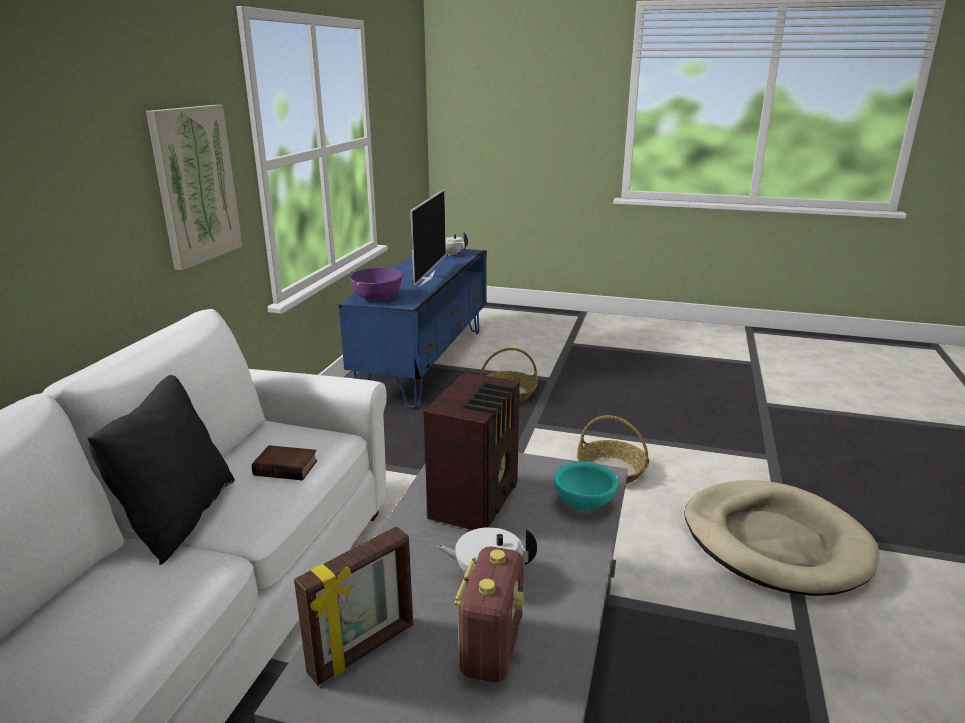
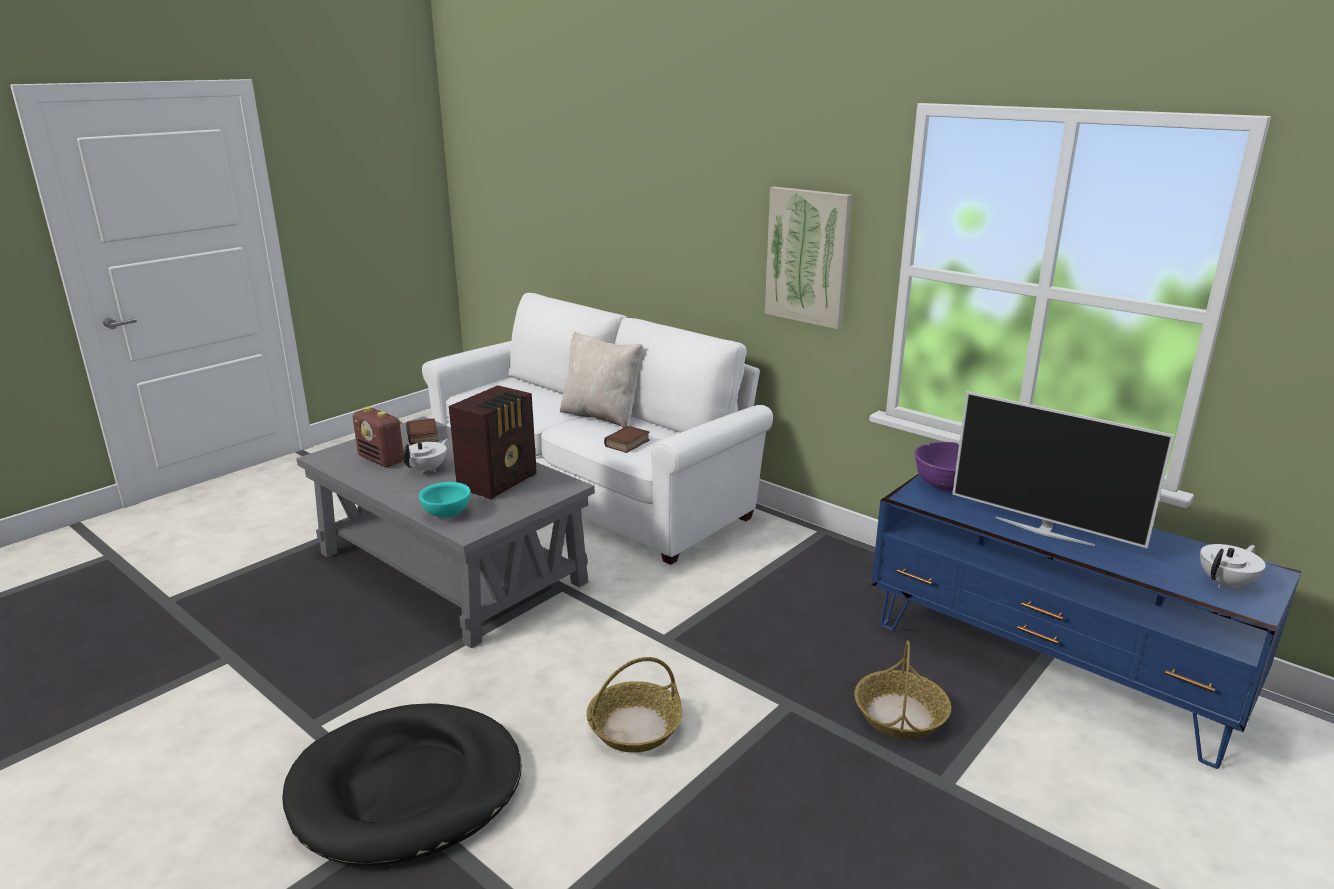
camera: 115 degrees right, 0 degrees up
black pillow [87,375,235,565] -> beige pillow [560,331,643,428]
picture frame [294,526,413,685] -> book [406,419,439,445]
radio [423,372,520,530] -> radio turned 105 degrees counterclockwise [449,385,537,500]
beige dog bed [685,480,879,596] -> black dog bed [282,703,522,866]

